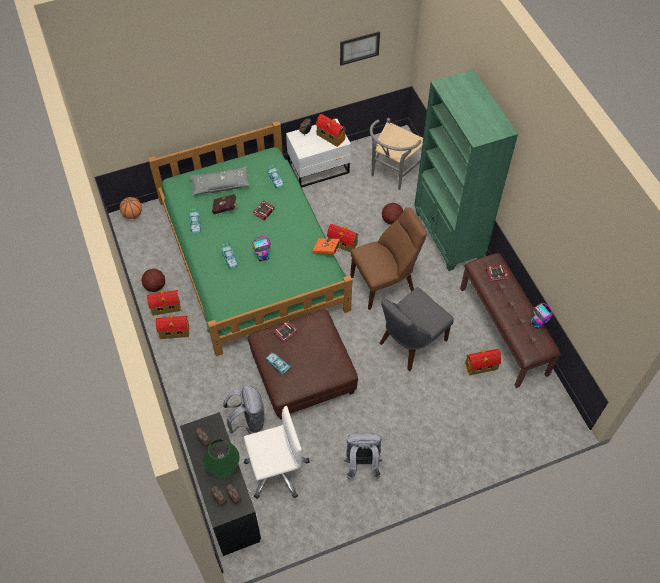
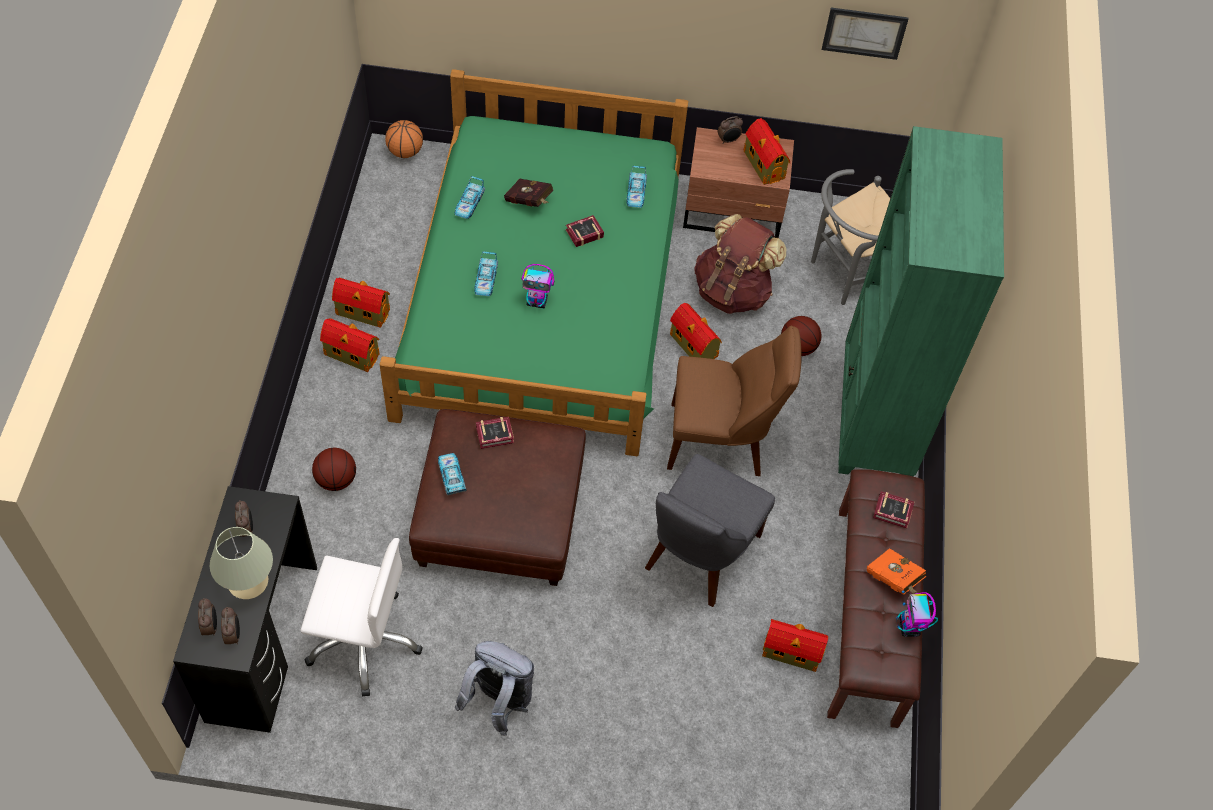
camera: 25 degrees right, 0 degrees up
basketball [142,269,165,292] -> basketball moved to [312,448,356,491]
grey pillow [190,166,250,195] -> none
green table lamp [203,439,239,479] -> beige table lamp [209,527,273,599]
grey backpack [223,385,265,434] -> none
white nightstand [286,119,351,187] -> brown nightstand [683,127,794,238]
orange book [313,238,341,255] -> orange book moved to [867,548,926,595]
grey chair [379,287,454,371] -> grey chair turned 45 degrees counterclockwise [645,454,775,607]
none -> brown backpack [694,214,786,314]

